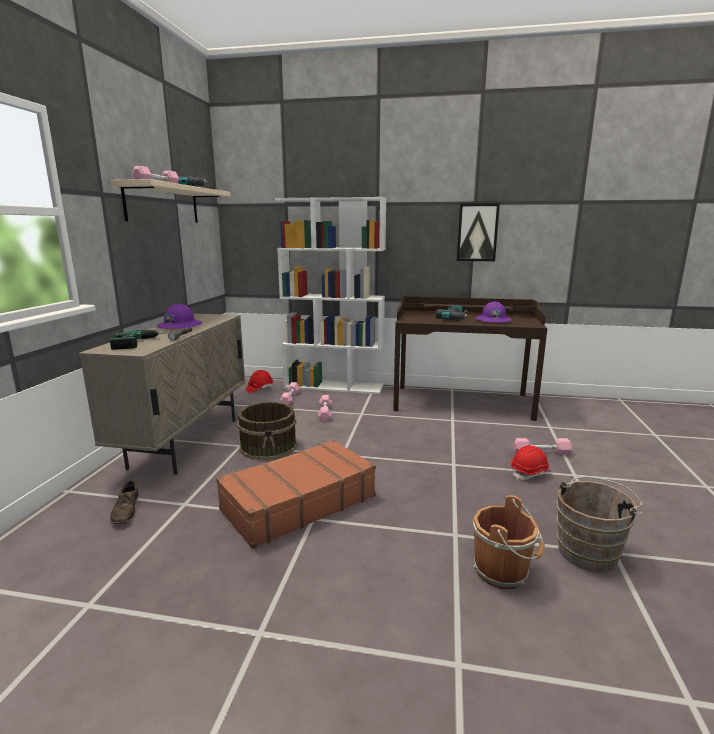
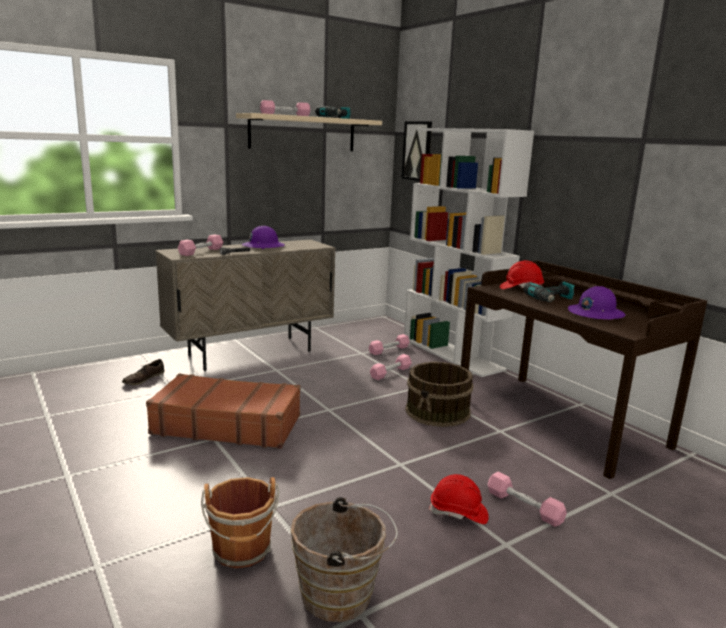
camera: 45 degrees right, 0 degrees up
power drill [110,330,164,350] -> pink dumbbell [178,235,223,256]
brown bucket [237,402,297,460] -> brown bucket moved to [405,362,473,427]
red hard hat [246,370,273,393] -> red hard hat moved to [500,260,544,289]
picture [457,203,500,261] -> picture moved to [401,121,432,181]

